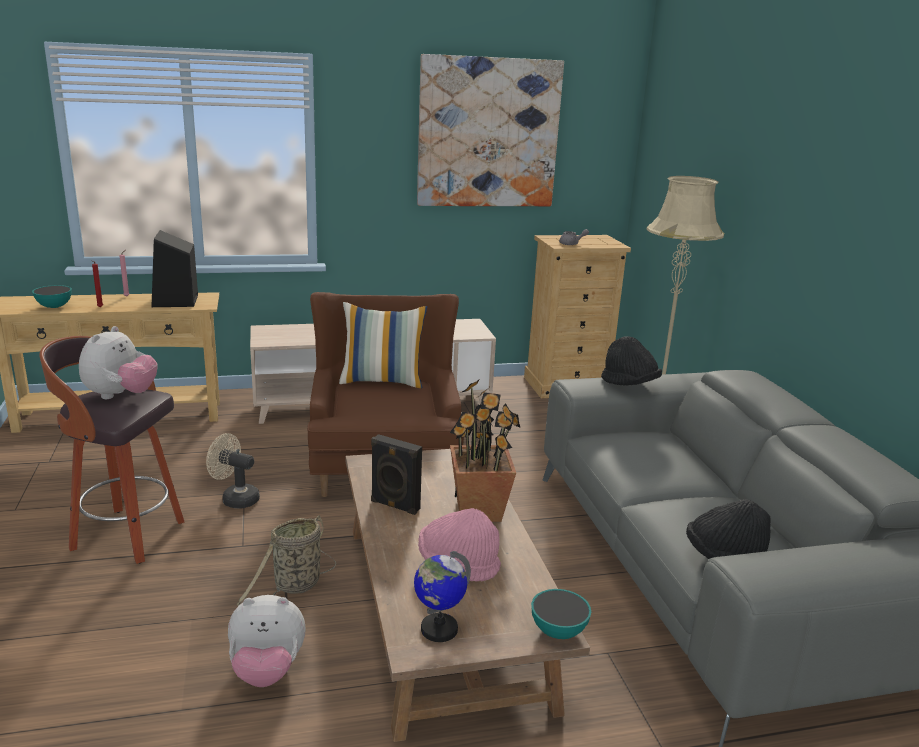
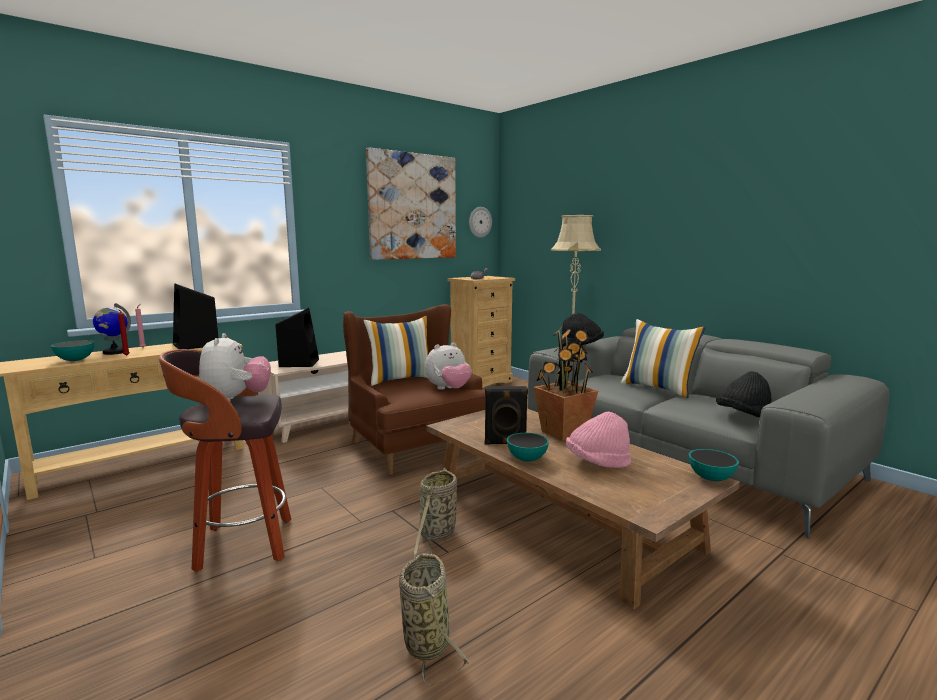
camera: 25 degrees left, 10 degrees down
beige fan [206,433,260,509] -> none
plush toy [228,595,306,687] -> plush toy moved to [425,343,472,390]
globe [414,551,471,642] -> globe moved to [93,303,131,355]
none -> black speaker [276,308,319,367]
none -> basket [399,553,471,686]
none -> wall clock [469,207,492,238]
none -> bowl [507,433,549,461]
none -> pillow [621,319,706,398]

